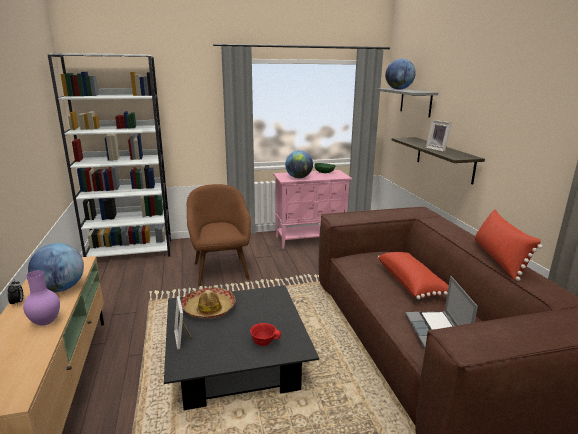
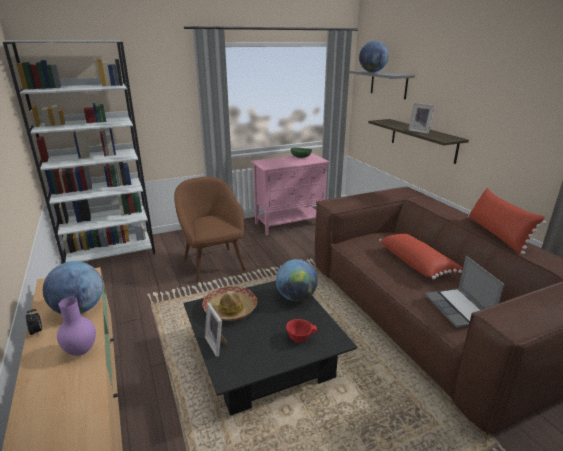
camera: 10 degrees left, 5 degrees up
globe [285,150,313,178] -> globe moved to [276,259,318,302]

